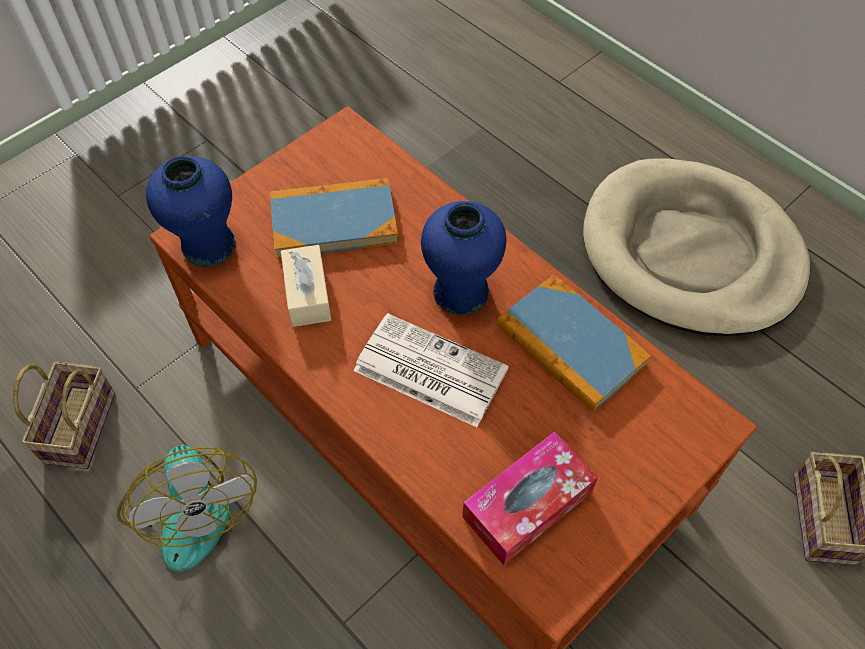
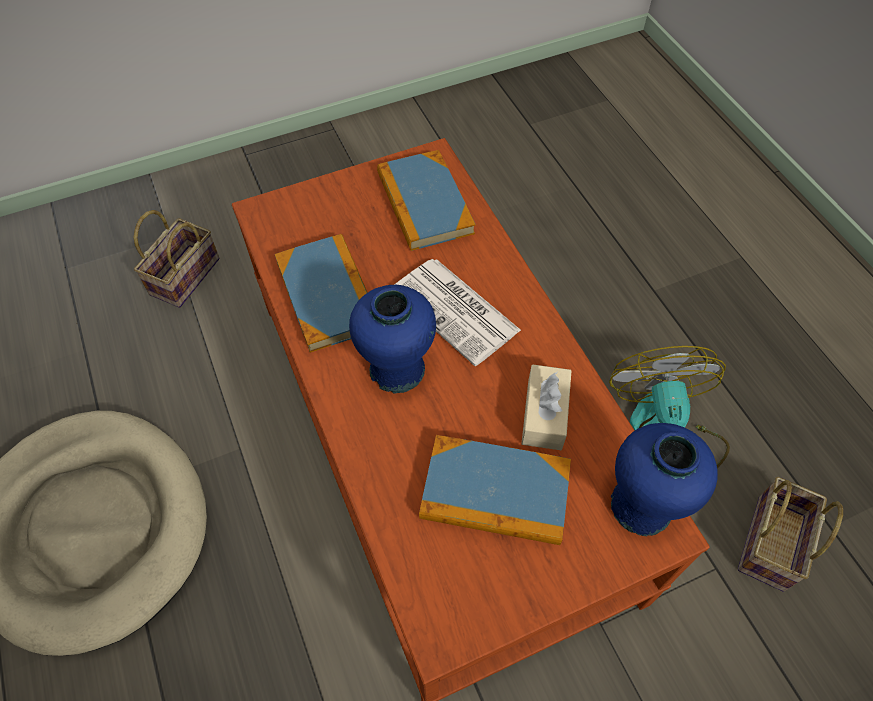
camera: 160 degrees left, 0 degrees up
tissue box [462,432,598,565] -> book [377,150,476,251]

